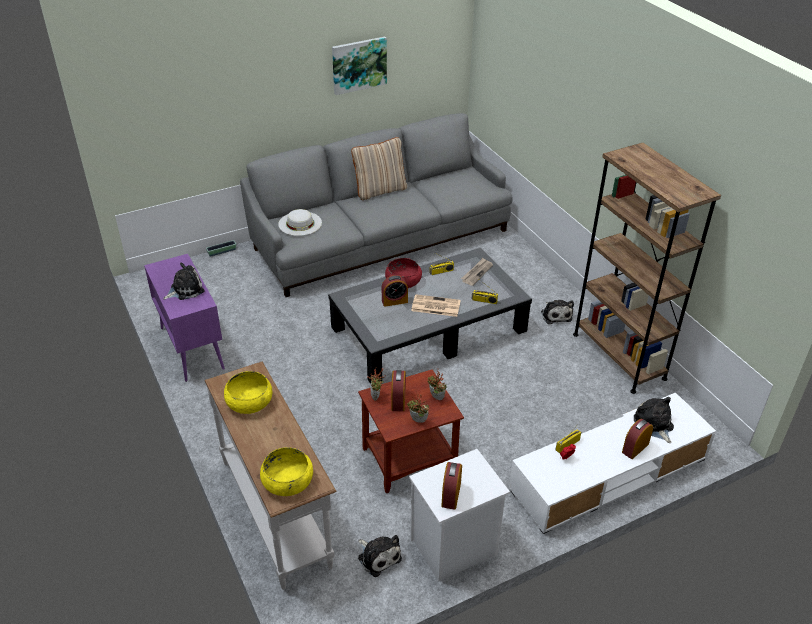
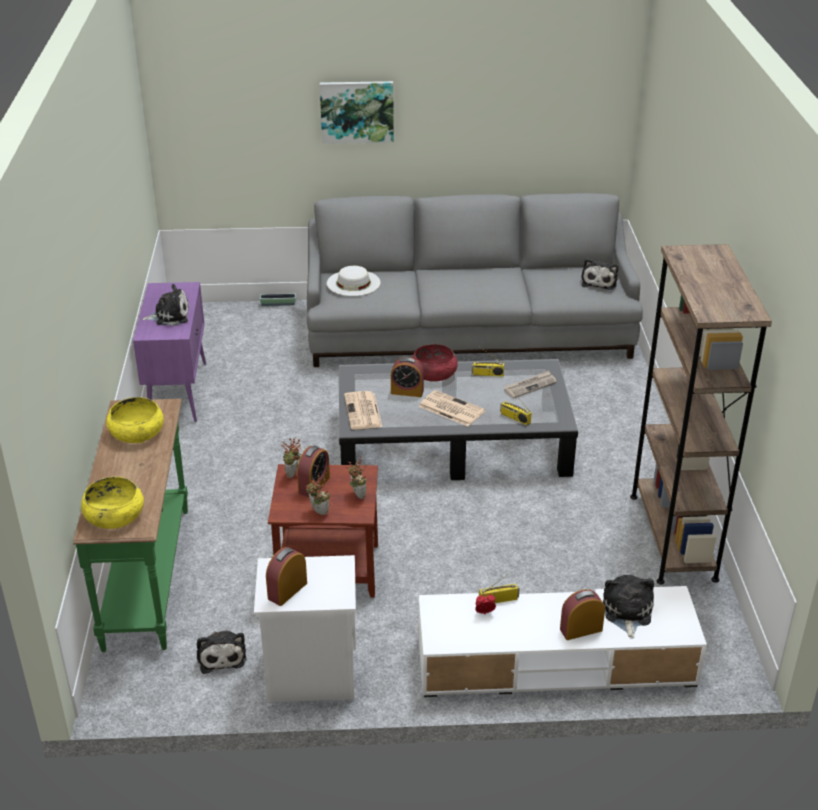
camera: 25 degrees right, 5 degrees down
white console table [205,361,337,590] -> green console table [73,399,188,652]
picture [332,37,387,95] -> picture moved to [320,81,394,144]
beige pillow [351,137,407,200] -> none
plush toy [541,300,574,324] -> plush toy moved to [581,258,619,290]
none -> newspaper [344,391,382,429]

